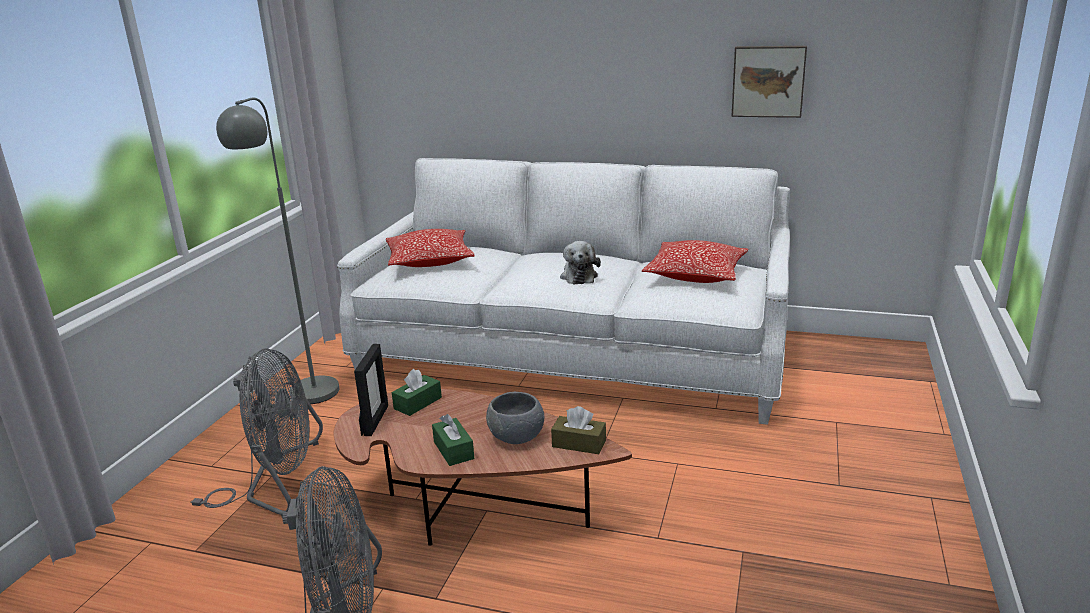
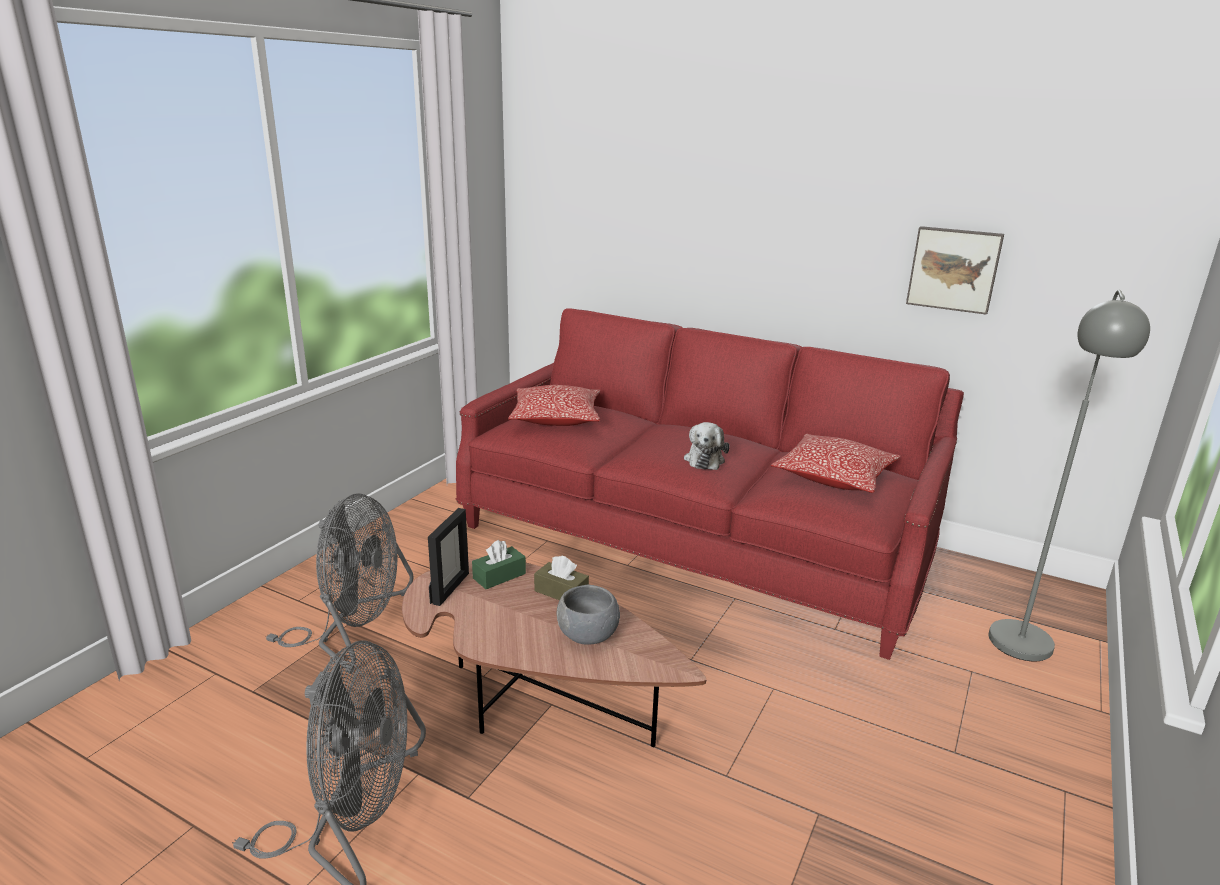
camera: 10 degrees right, 0 degrees up
grey floor lamp [216,97,339,404] -> grey floor lamp moved to [988,290,1150,662]
white sofa [337,158,790,425] -> red sofa [455,308,964,660]
green tissue box [432,414,474,466] -> none
brown tissue box [551,406,606,454] -> brown tissue box moved to [534,555,589,600]

